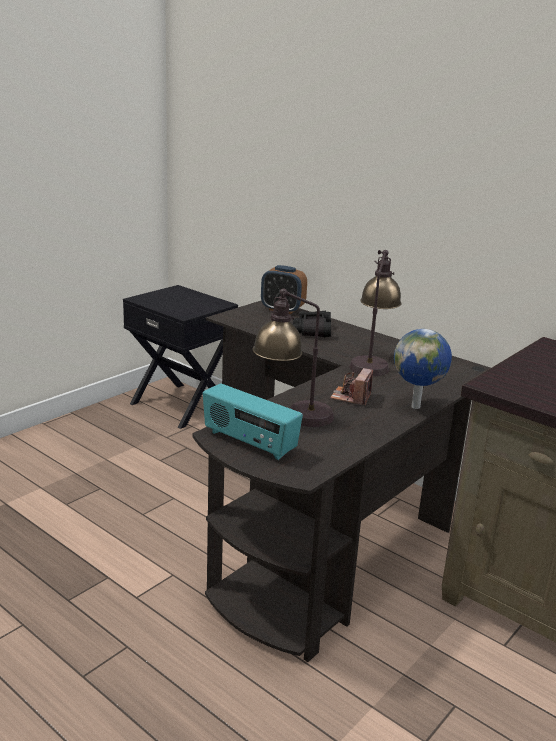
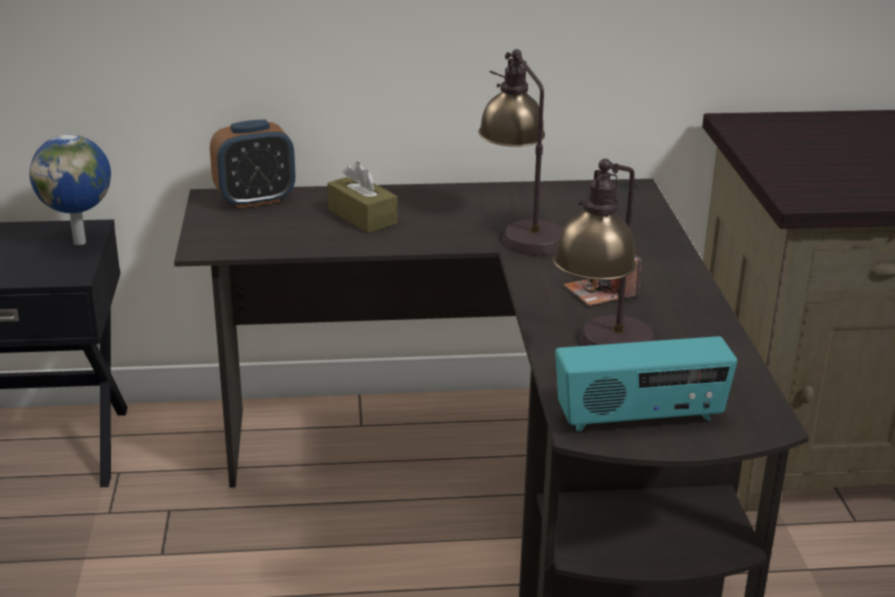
camera: 45 degrees left, 5 degrees up
black binoculars [293,310,331,337] -> brown tissue box [327,162,397,233]
globe [394,329,452,409] -> globe moved to [29,135,111,245]

